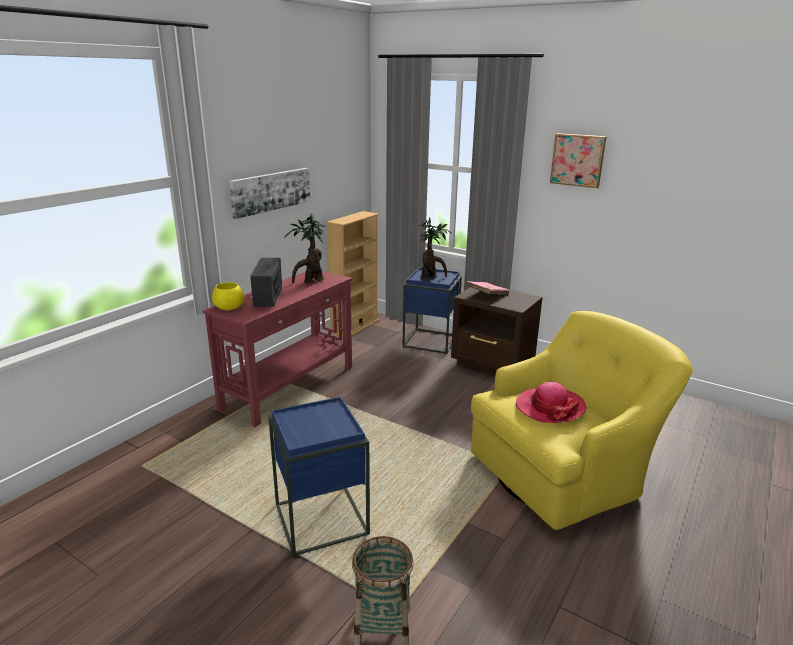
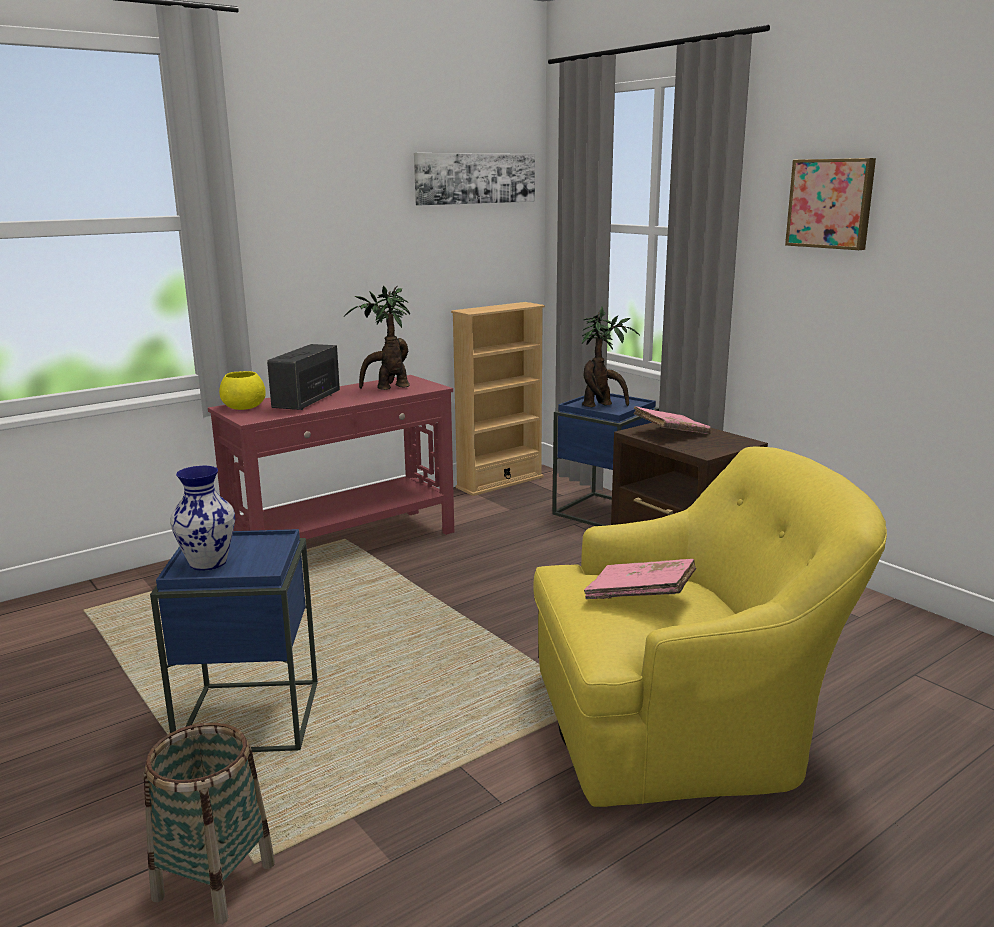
camera: 20 degrees right, 5 degrees down
picture [229,168,310,219] -> picture moved to [414,153,535,205]
hat [516,382,587,423] -> pink book [584,559,696,599]
none -> vase [170,466,235,571]

